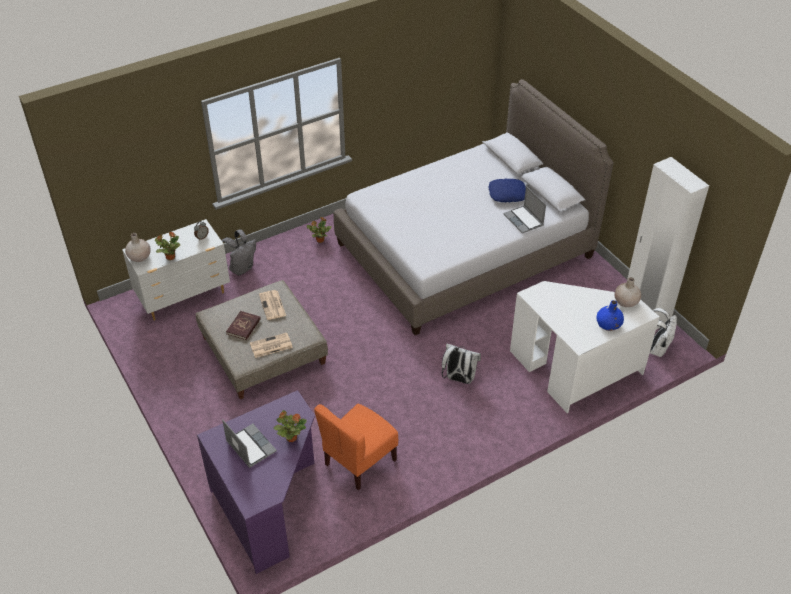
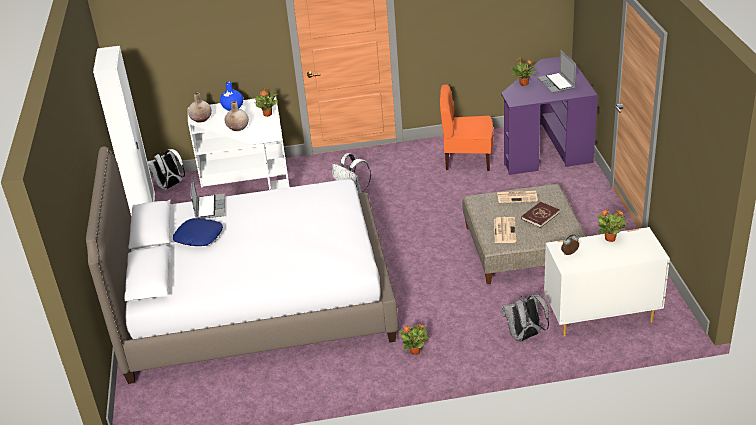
camera: 155 degrees left, 10 degrees down
beige vase [125,233,151,262] -> beige vase moved to [225,101,249,131]
orange chair [314,404,398,491] -> orange chair turned 150 degrees counterclockwise [440,84,493,171]
none -> potted plant [254,88,278,117]

